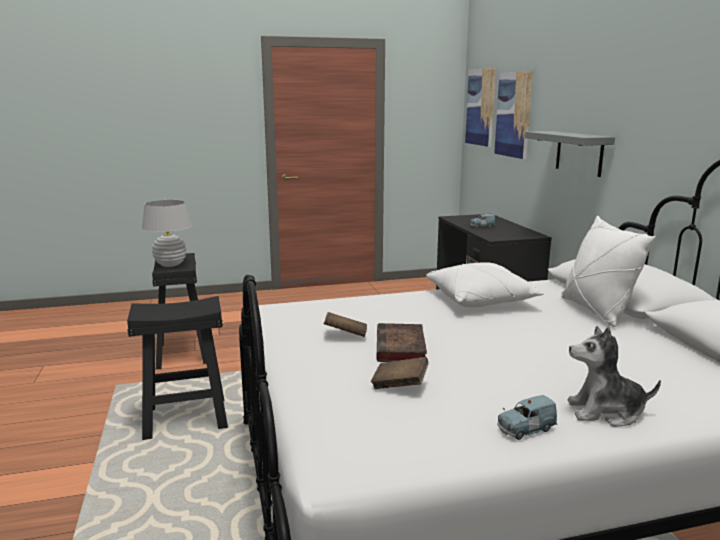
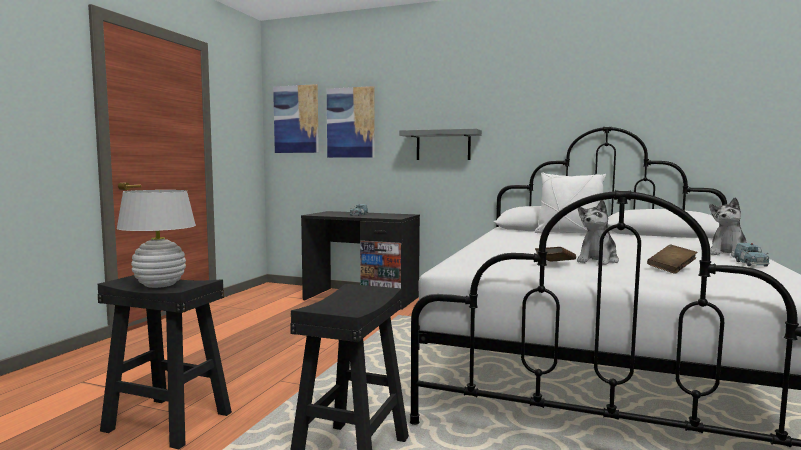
camera: 55 degrees left, 10 degrees down
book [377,323,427,362] -> plush toy [577,200,619,265]
white pillow [426,262,544,308] -> none

